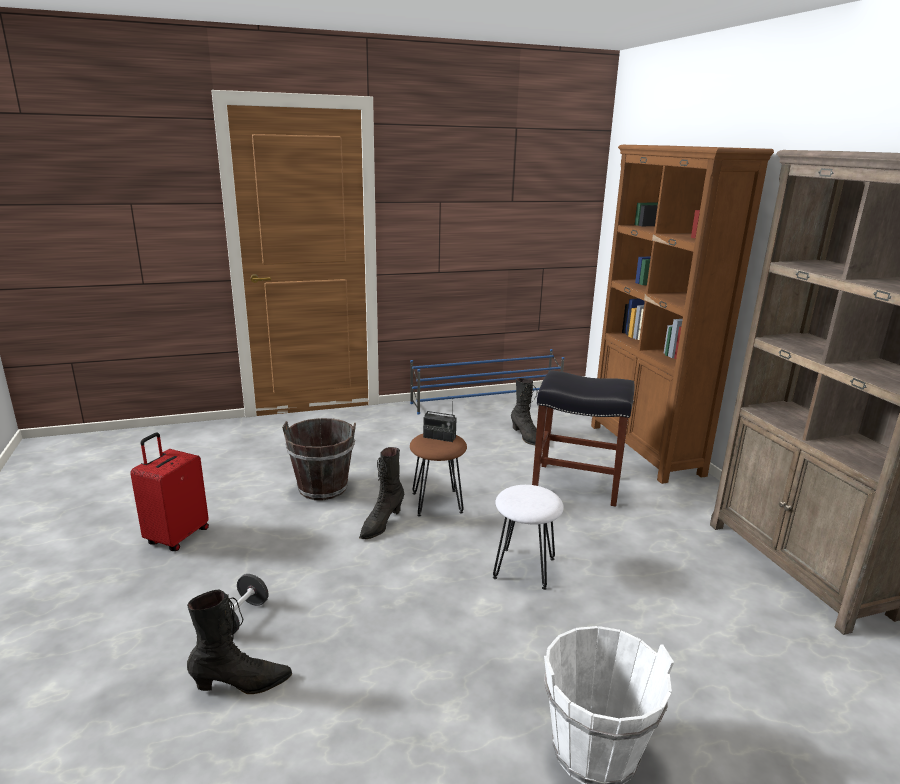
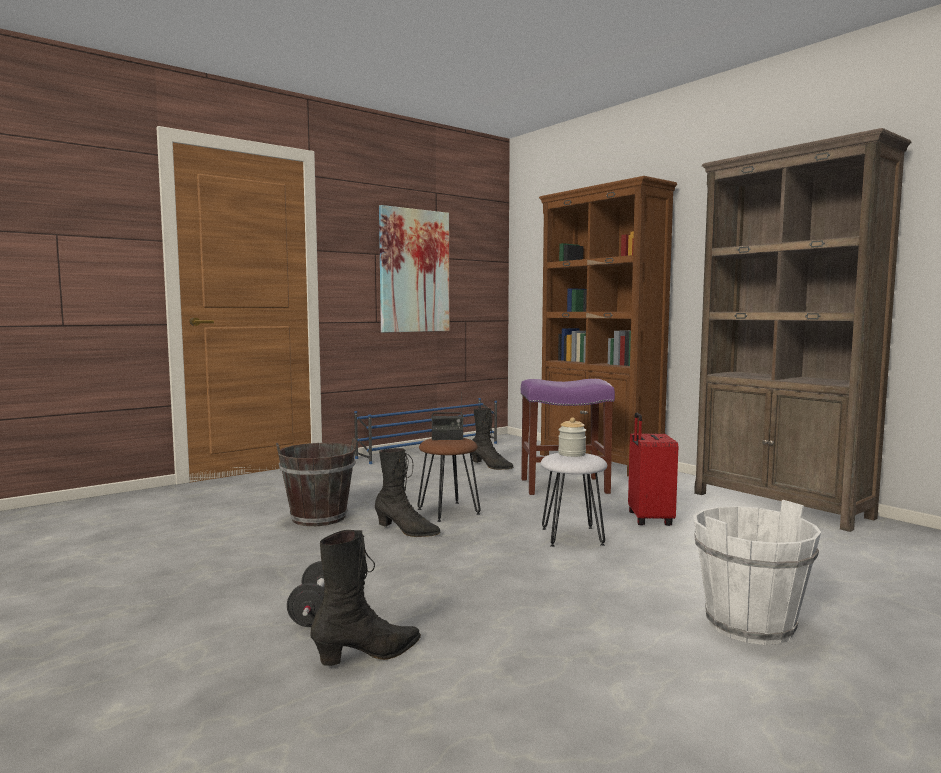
camera: 20 degrees left, 15 degrees down
red suitcase [130,433,209,551] -> red suitcase moved to [628,413,678,526]
black boot [359,447,404,539] -> black boot turned 75 degrees counterclockwise [375,448,440,537]
black stool [532,371,635,507] -> purple stool [521,379,615,495]
none -> picture [379,205,449,333]
none -> jar [558,417,586,457]

